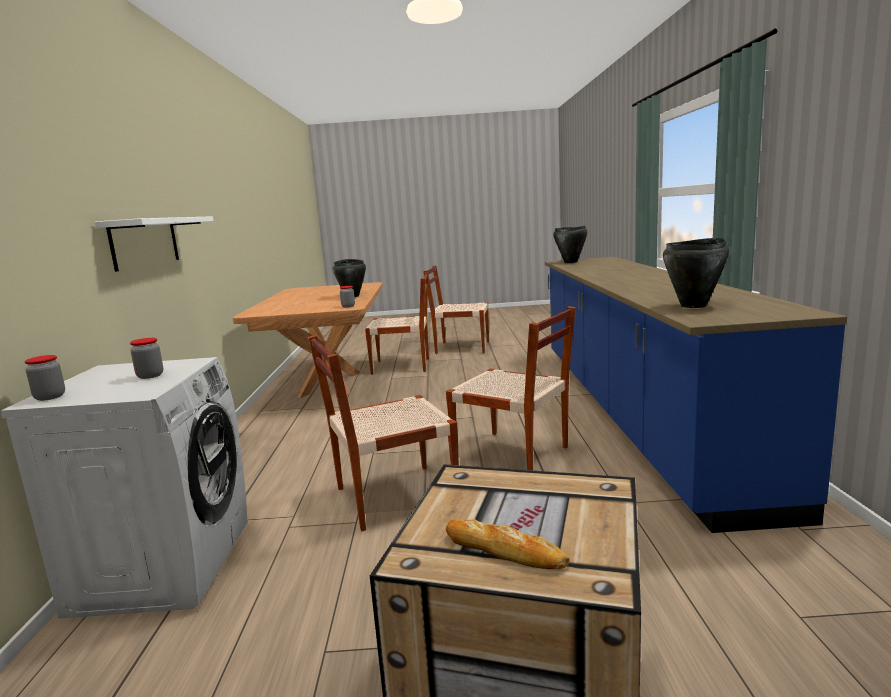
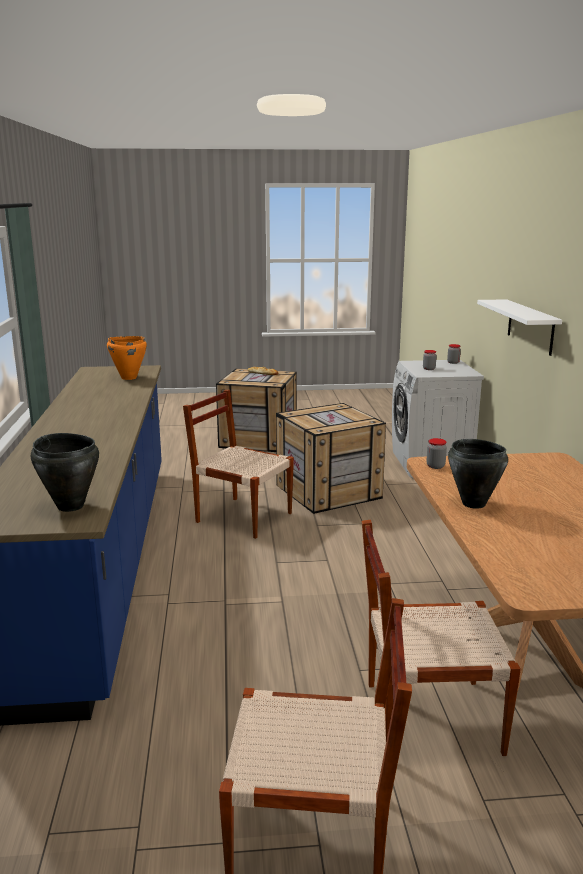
camera: 175 degrees right, 5 degrees up
chair [308,335,459,531] -> crate [276,403,386,514]
black cooking pot [663,238,729,308] -> orange cooking pot [107,336,147,380]

